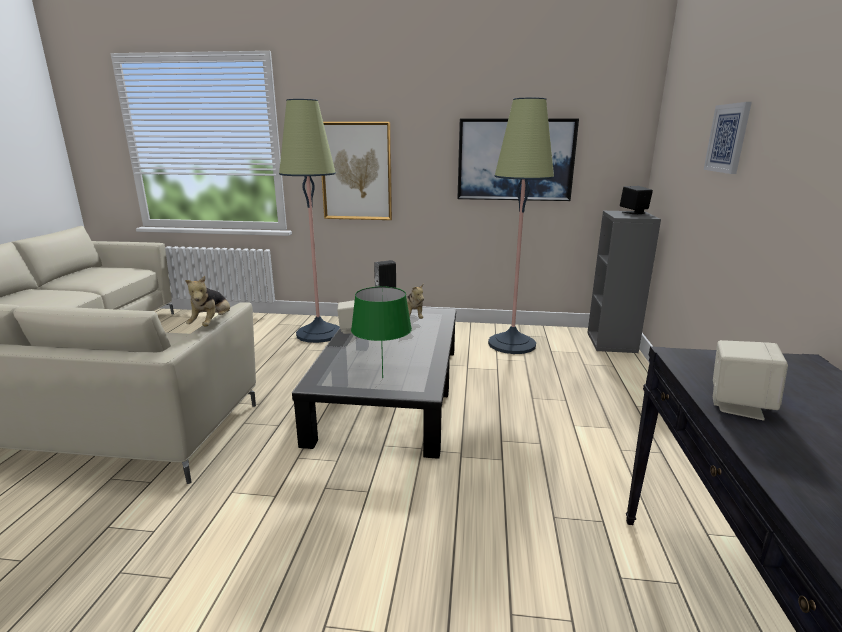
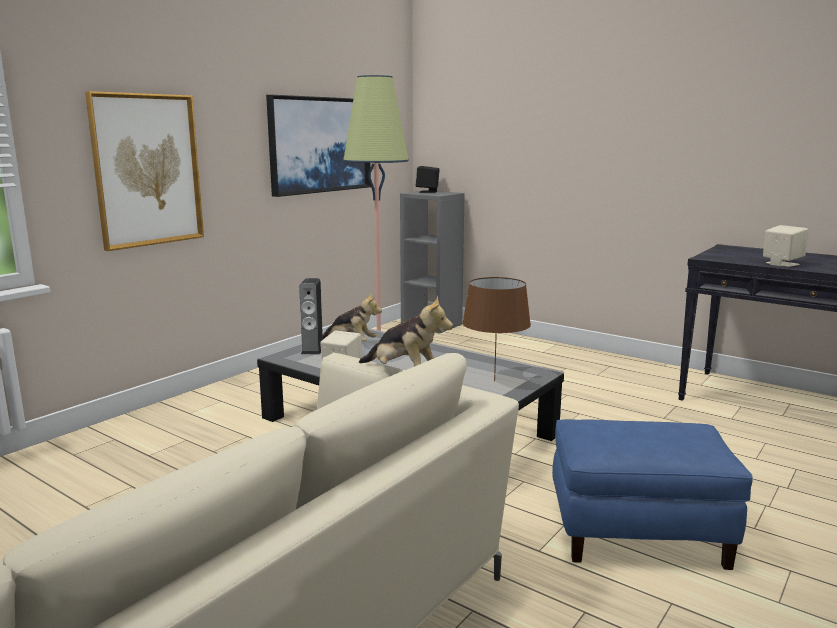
camera: 60 degrees left, 5 degrees down
floor lamp [279,99,340,343] -> none
green table lamp [351,287,412,378] -> brown table lamp [462,277,531,382]
picture [704,102,752,174] -> none
none -> blue ottoman [552,419,753,570]

